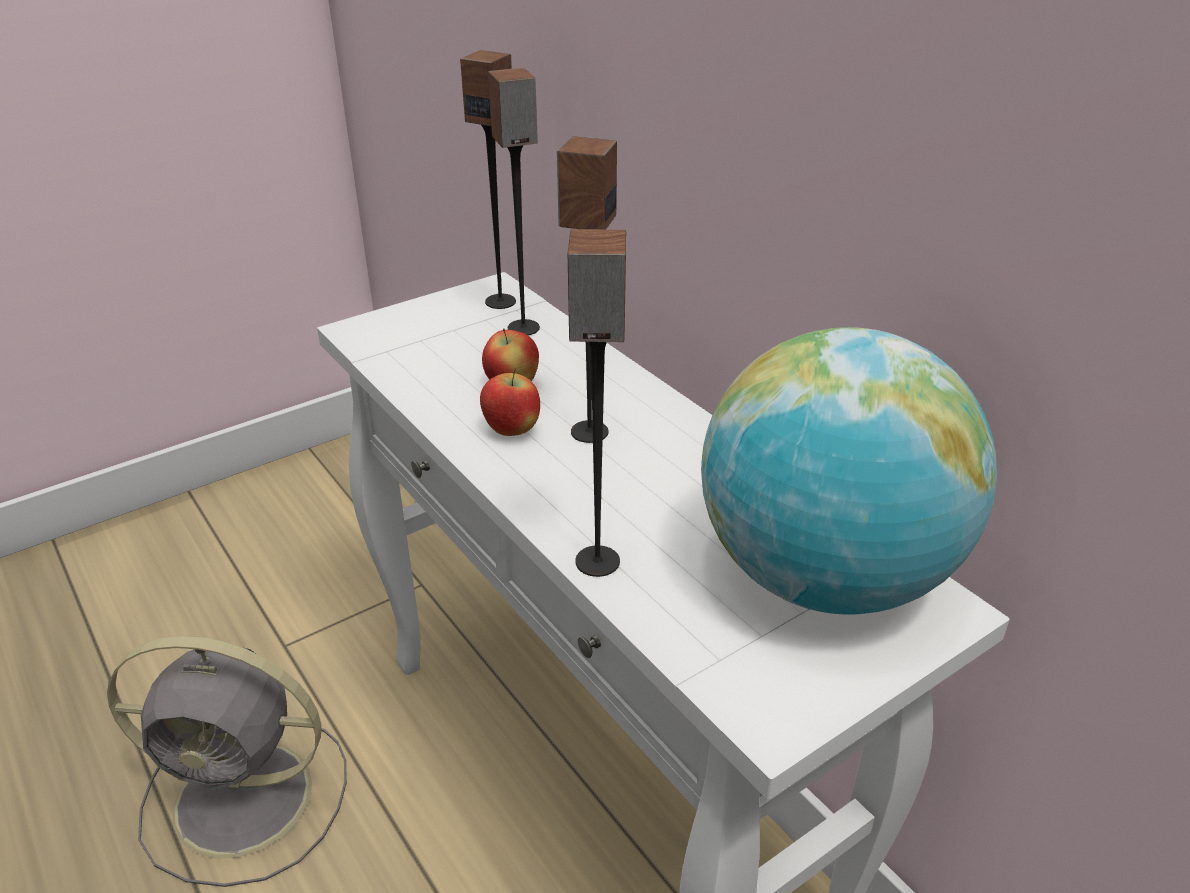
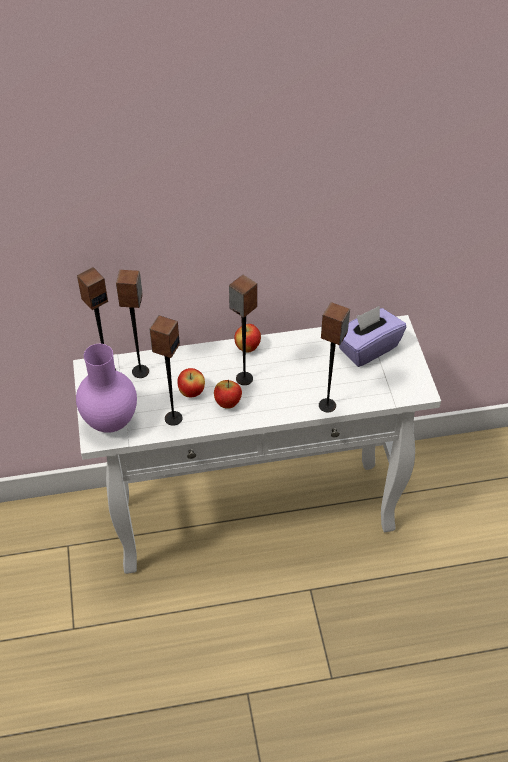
camera: 65 degrees left, 15 degrees up
grey fan [107,636,347,887] -> none
globe [701,327,997,615] -> purple tissue box [339,306,406,367]
none -> purple vase [76,344,137,433]
none -> speaker [149,315,182,426]
none -> apple [234,324,261,352]

